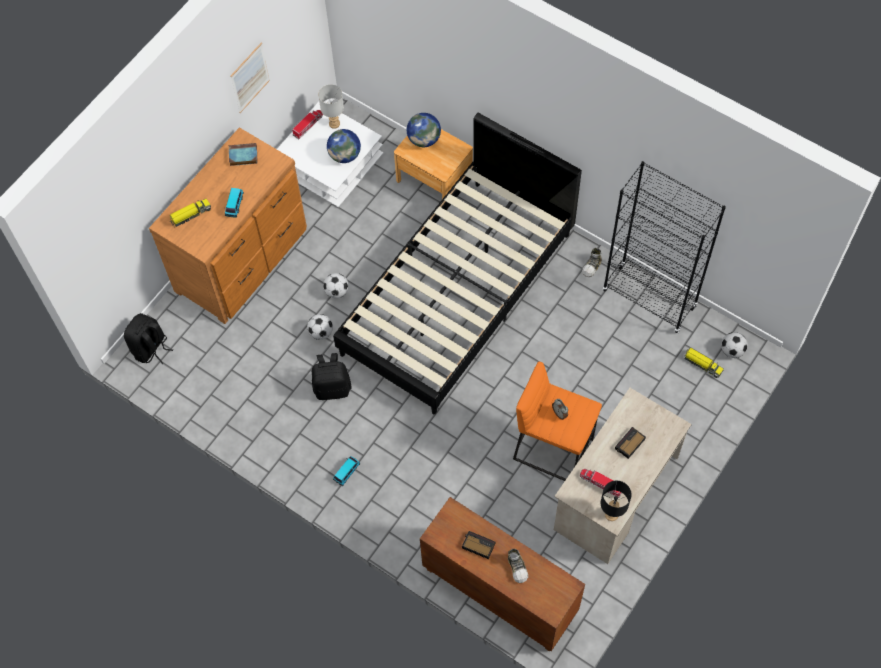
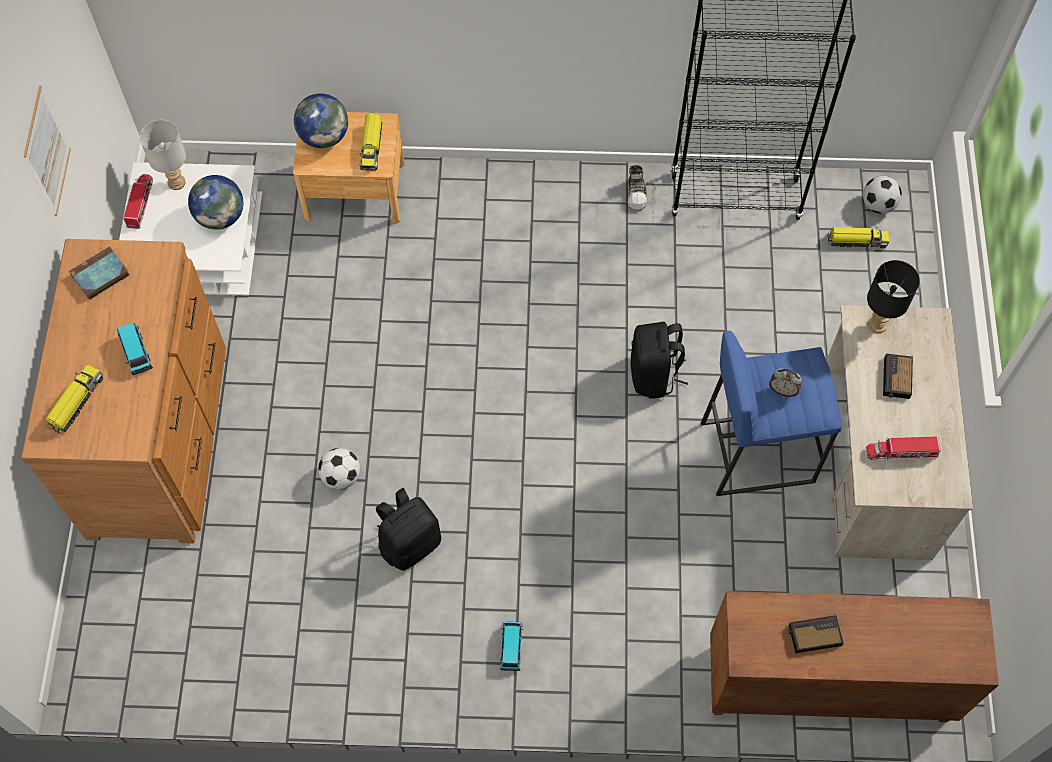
camera: 35 degrees left, 0 degrees up
black backpack [124,313,173,364] -> black backpack moved to [630,322,688,398]
football [323,273,349,299] -> none
black bed [333,113,582,414] -> none
shoe [508,549,528,583] -> none
orange stool [513,361,602,481] -> blue stool [701,331,841,496]
black table lamp [601,481,632,521] -> black table lamp moved to [867,260,920,333]
none -> toy truck [360,113,382,171]

